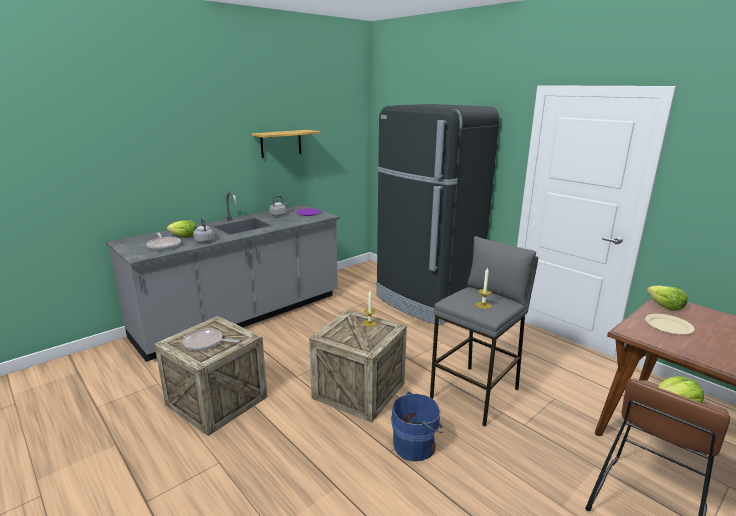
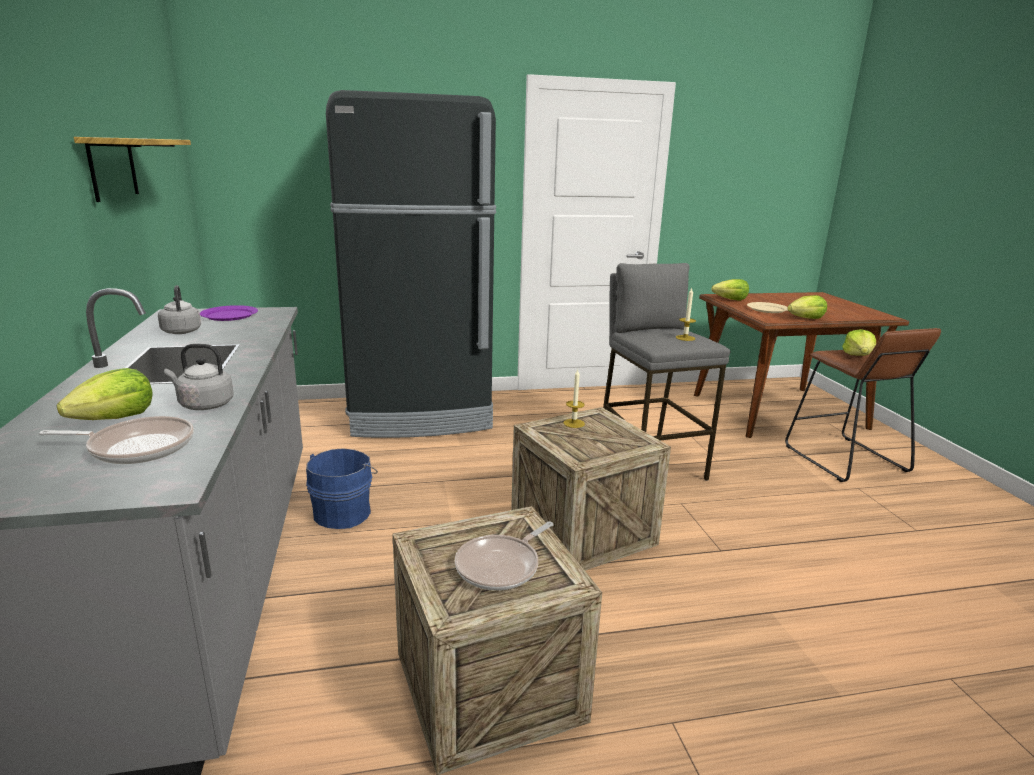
camera: 60 degrees left, 0 degrees up
blue bucket [391,392,444,461] -> blue bucket moved to [306,448,378,529]
none -> lettuce [787,295,827,319]

